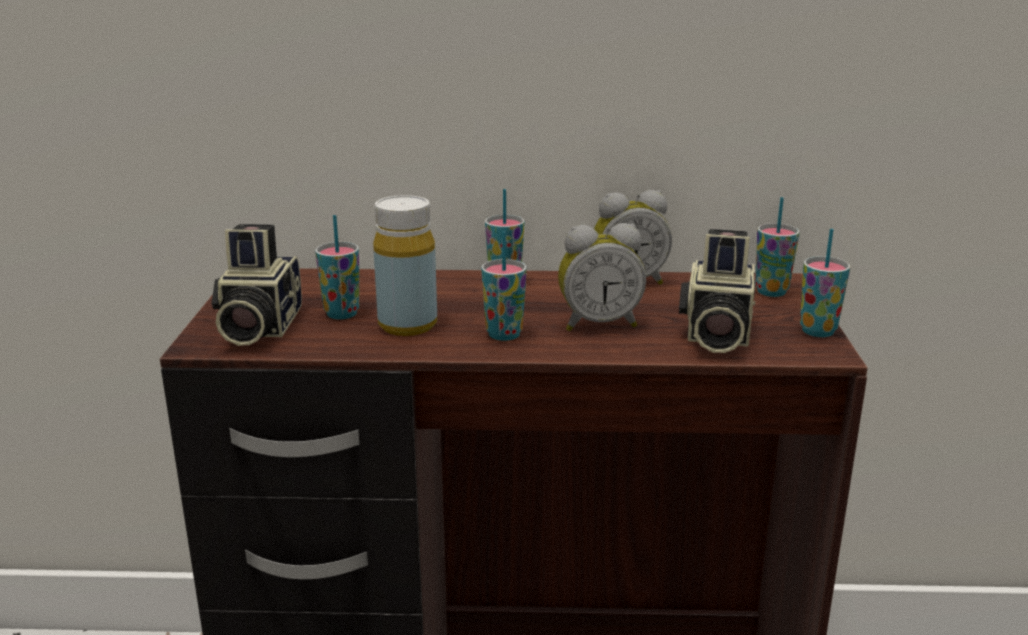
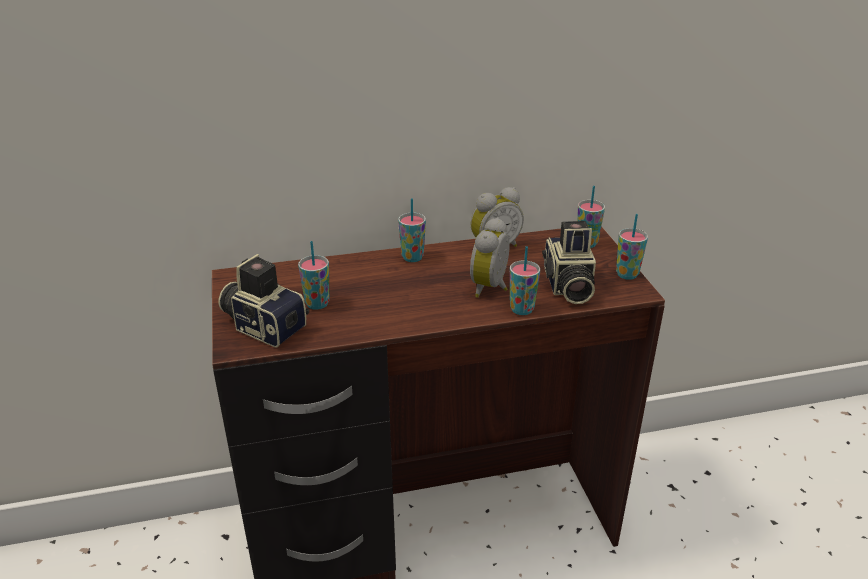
camera: 15 degrees left, 10 degrees up
camera [211,224,302,346] -> camera turned 135 degrees clockwise [218,254,309,348]
yellow bottle [373,195,437,336] -> none
cup [481,231,527,341] -> cup moved to [510,246,540,315]
alarm clock [558,223,646,331] -> alarm clock turned 135 degrees clockwise [470,217,510,298]

